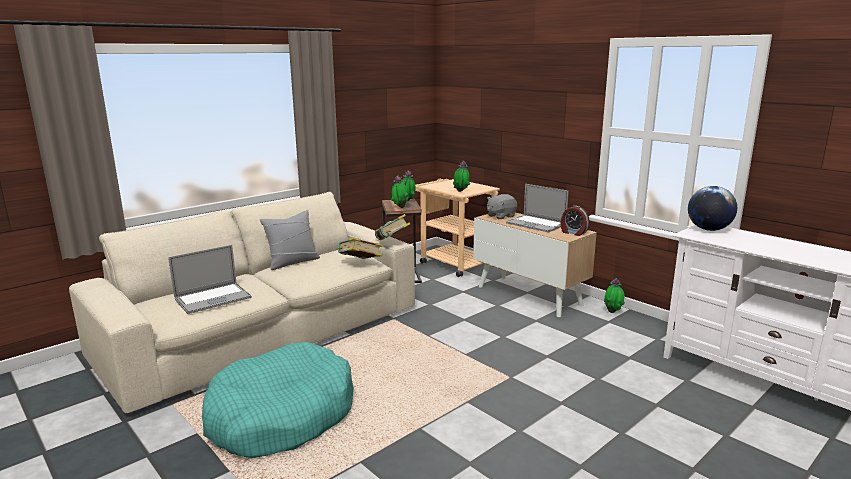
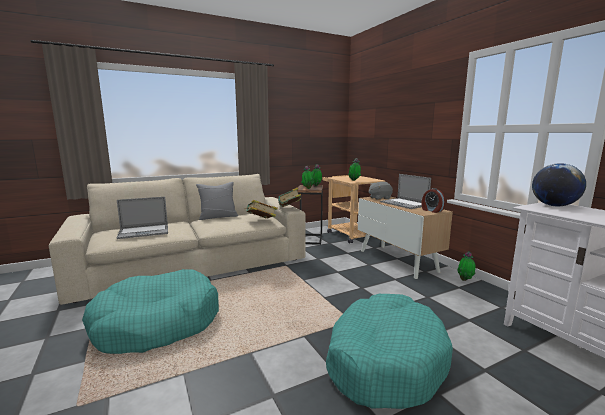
camera: 15 degrees right, 5 degrees down
none -> turquoise dog bed [326,294,453,409]

